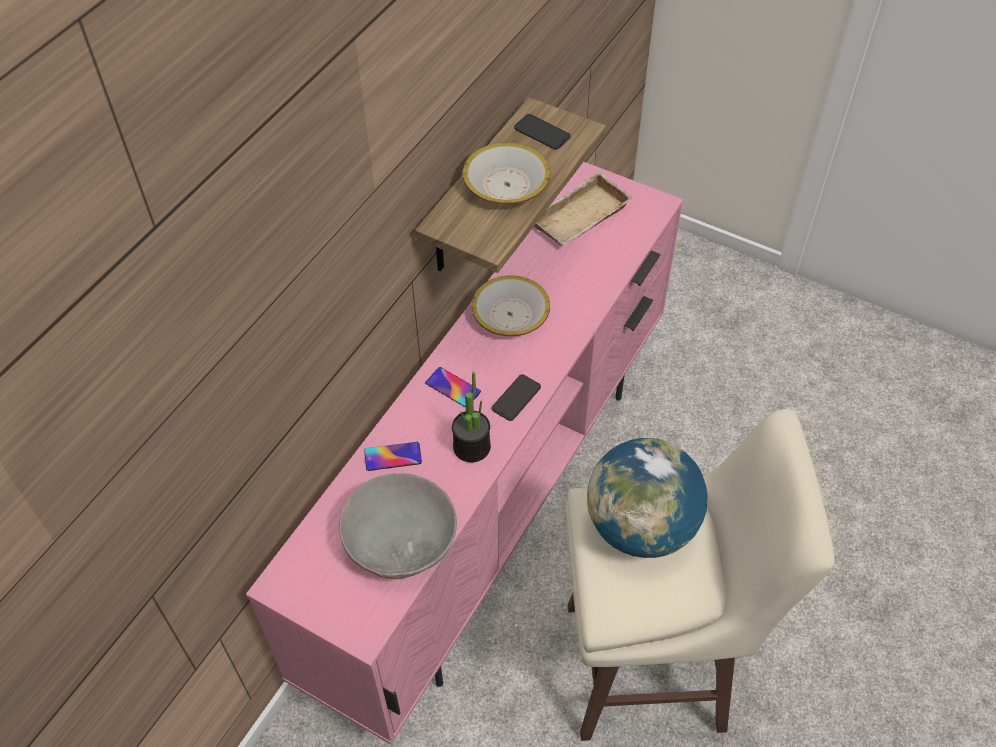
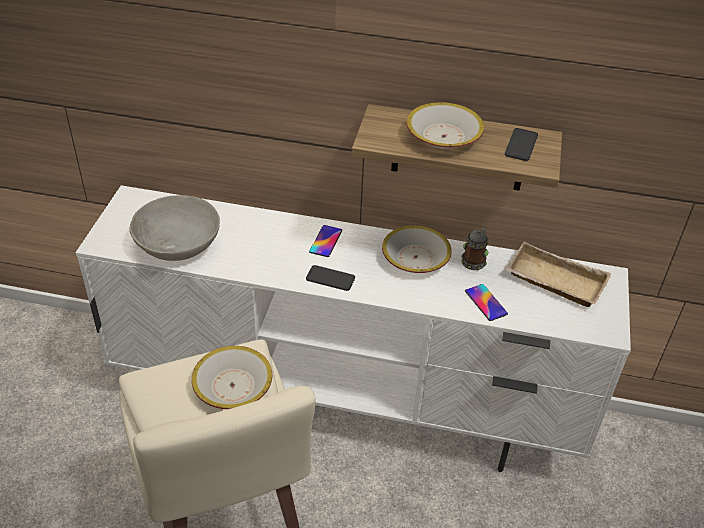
camera: 70 degrees right, 10 degrees down
pink tv stand [246,162,683,744] -> white tv stand [76,185,631,472]
phone [364,442,422,471] -> phone moved to [465,284,508,321]
potted plant [452,372,491,462] -> none
globe [587,438,708,558] -> bowl [192,346,273,409]
none -> mug [461,228,489,270]

